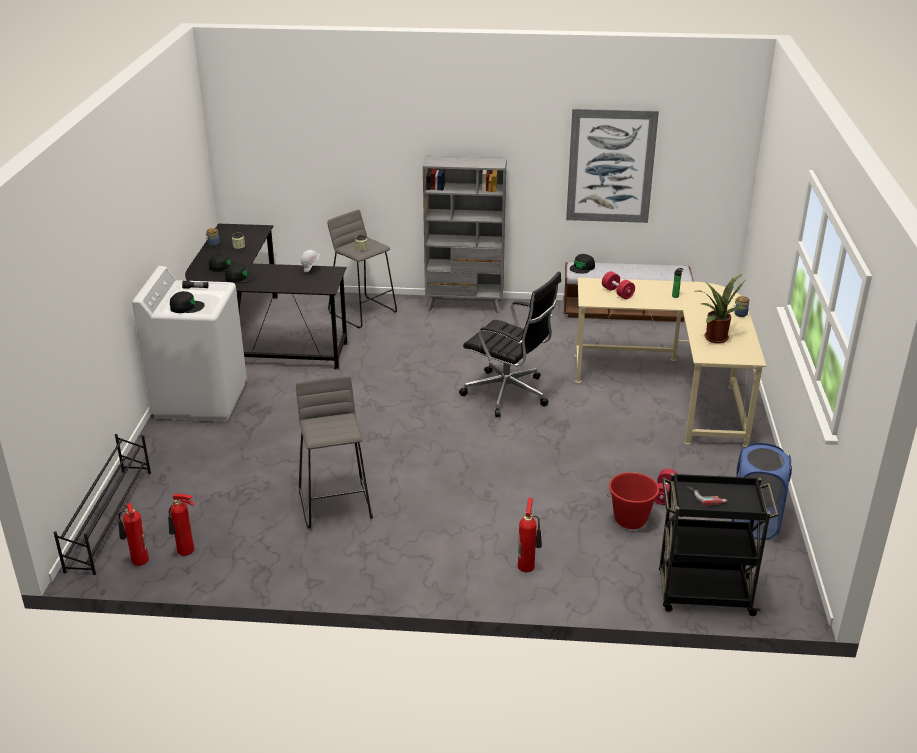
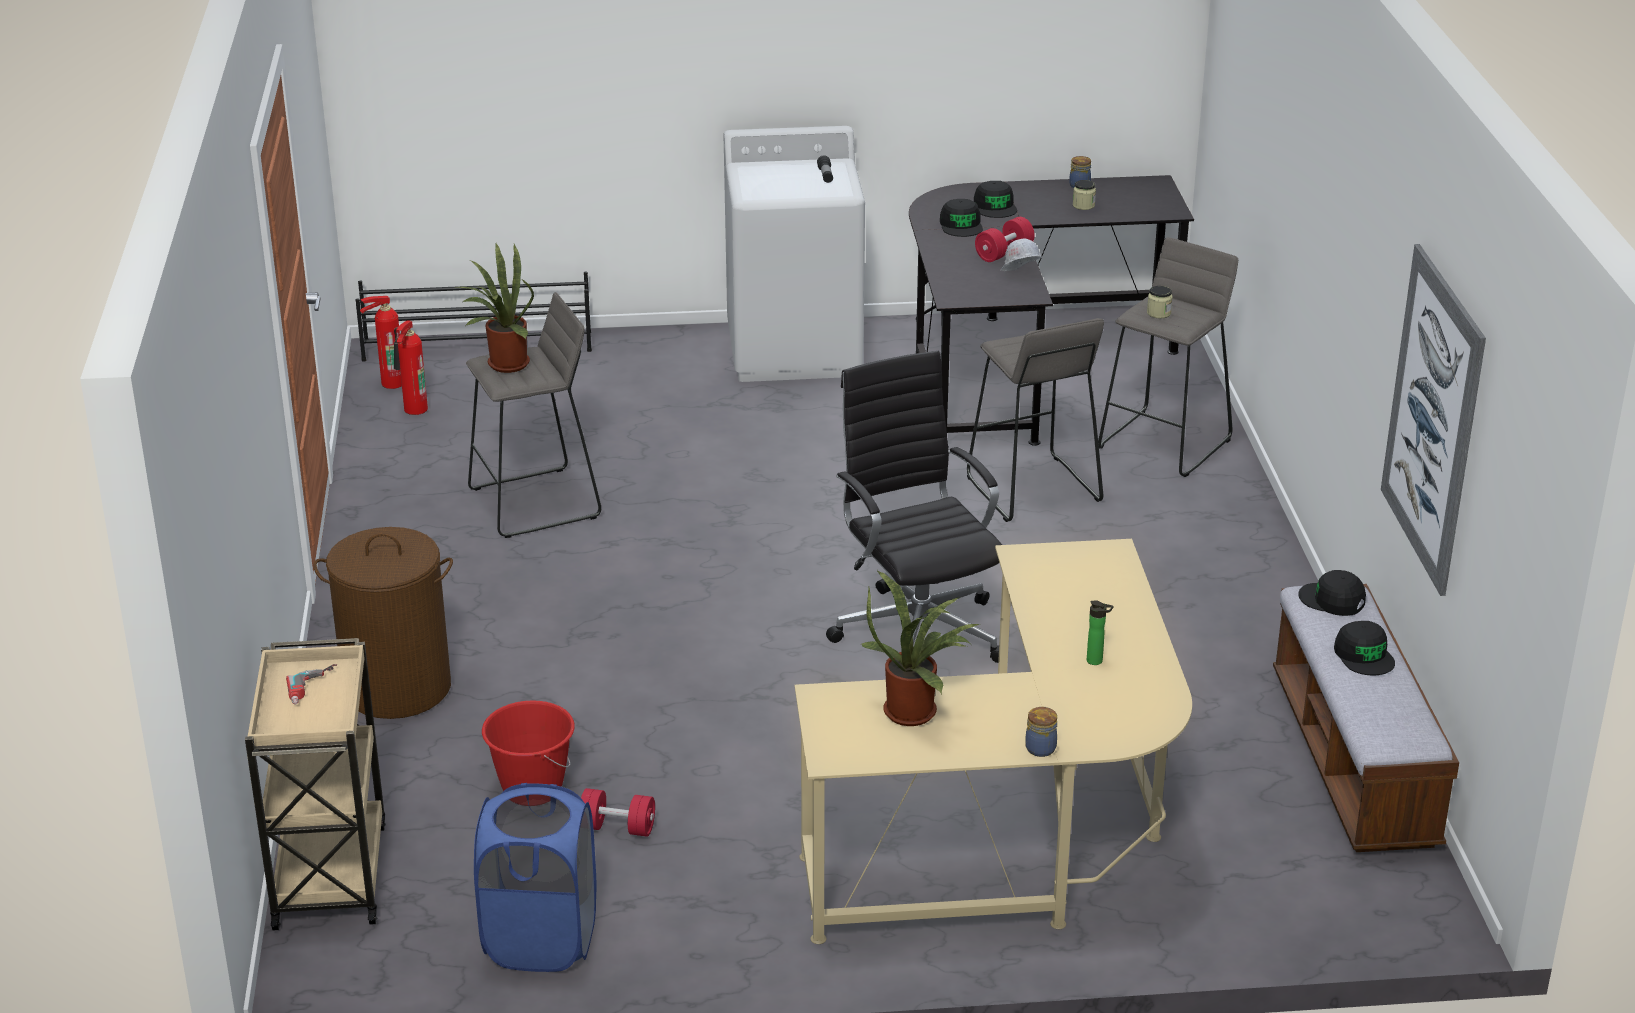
camera: 80 degrees right, 0 degrees up
black cap [170,291,205,313] -> black cap moved to [1334,621,1395,675]
grey bookcase [423,156,507,313] -> none
black office chair [459,272,561,417] -> black office chair turned 135 degrees clockwise [826,351,1002,663]
fire extinguisher [518,498,542,572] -> brown laundry basket [313,527,453,719]
red dumbbell [602,271,635,299] -> red dumbbell moved to [975,217,1035,262]
black cart [659,473,778,616] -> beige cart [245,638,386,931]
none -> potted plant [457,244,534,373]
none -> grey stool [967,318,1104,522]

